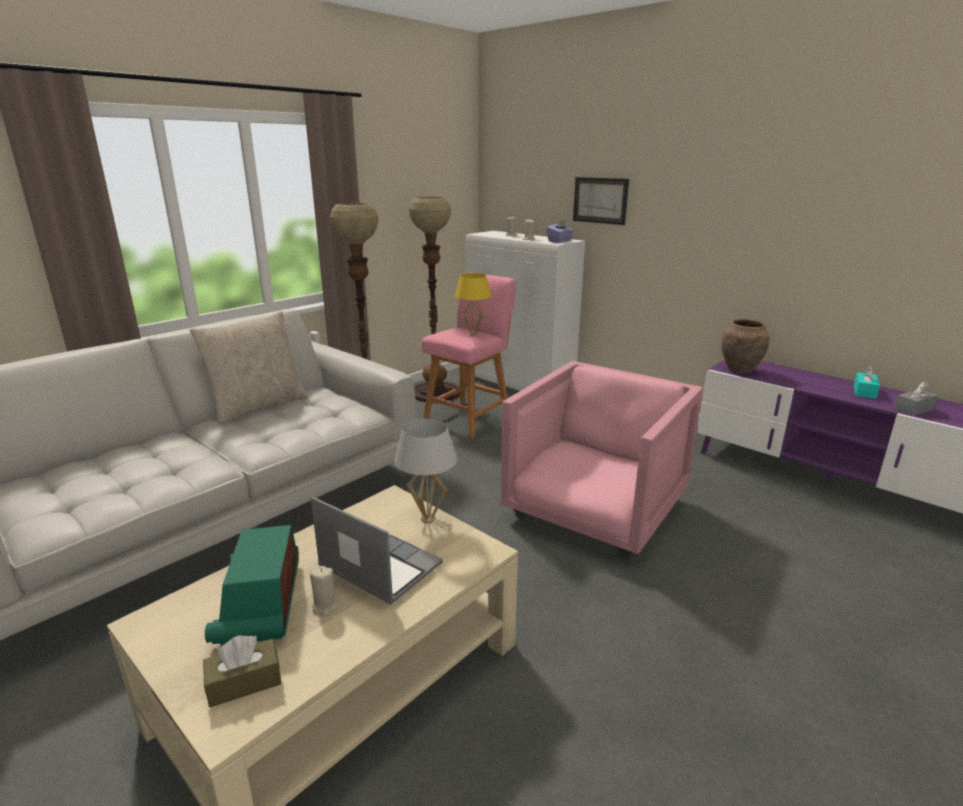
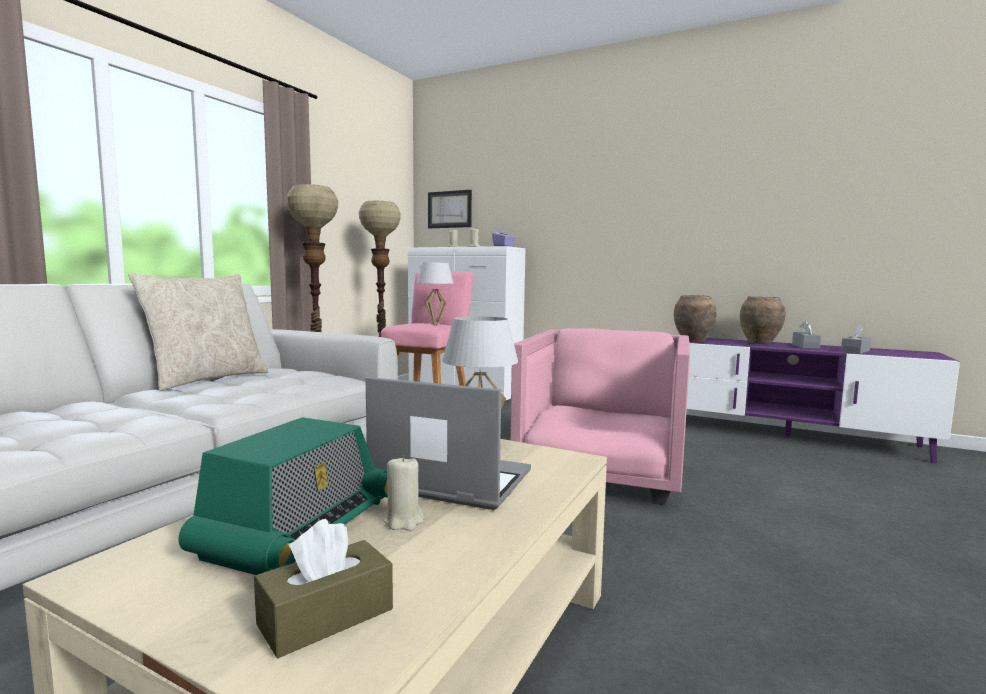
camera: 15 degrees left, 15 degrees down
radio [205,525,299,646] -> radio turned 135 degrees counterclockwise [178,417,388,575]
yellow table lamp [455,273,491,336] -> white table lamp [417,262,454,324]
picture [573,177,629,225] -> picture moved to [428,190,472,228]
turquoise tissue box [854,365,880,399] -> grey tissue box [792,321,821,349]
none -> brown vase [740,296,786,344]

